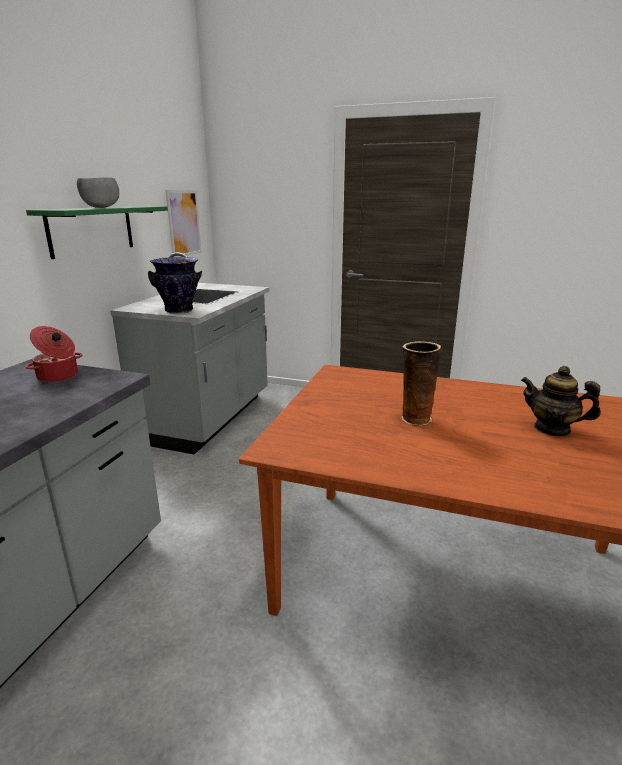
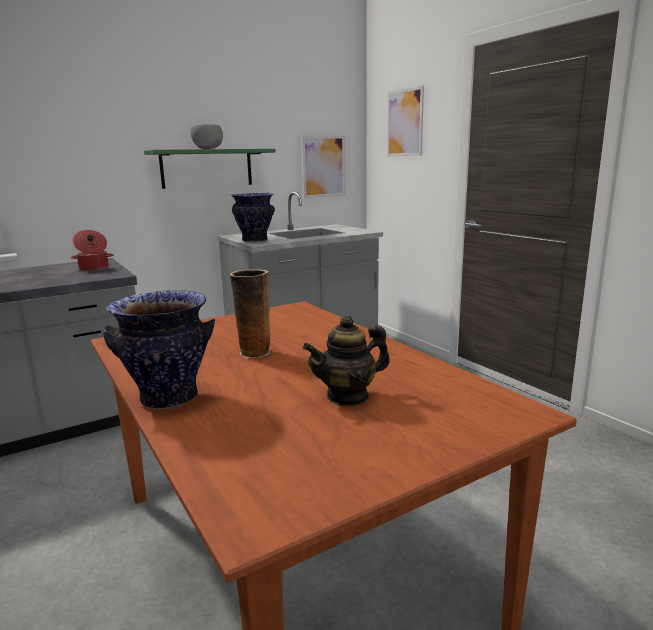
camera: 40 degrees right, 5 degrees down
teapot [521,366,601,437] -> teapot turned 90 degrees counterclockwise [303,315,390,406]
none -> vase [103,290,215,409]
none -> picture [387,86,424,157]

